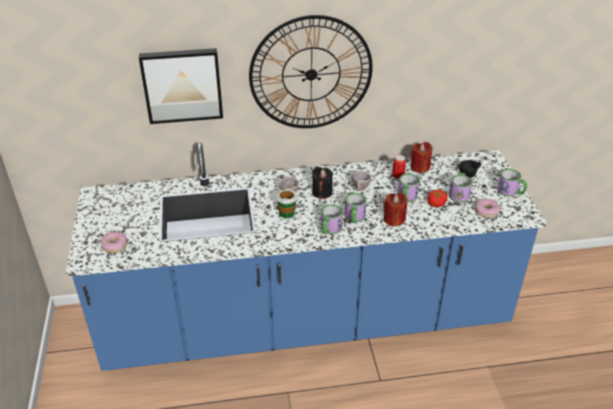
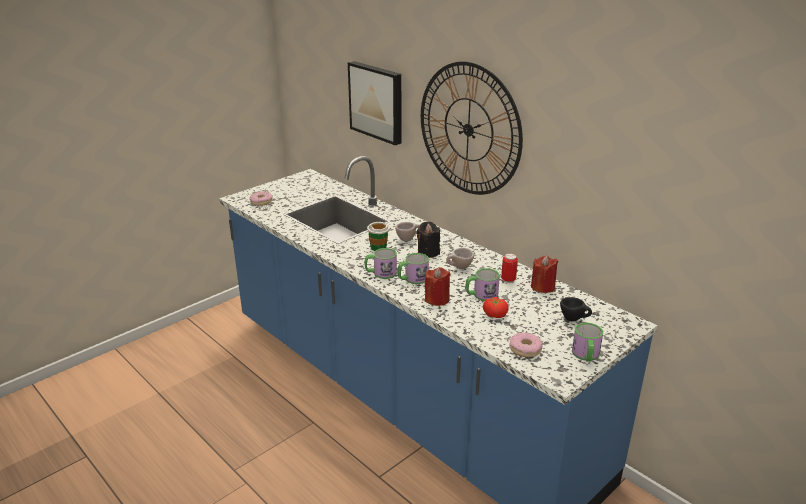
camera: 55 degrees right, 10 degrees down
mug [449,173,472,203] -> none

